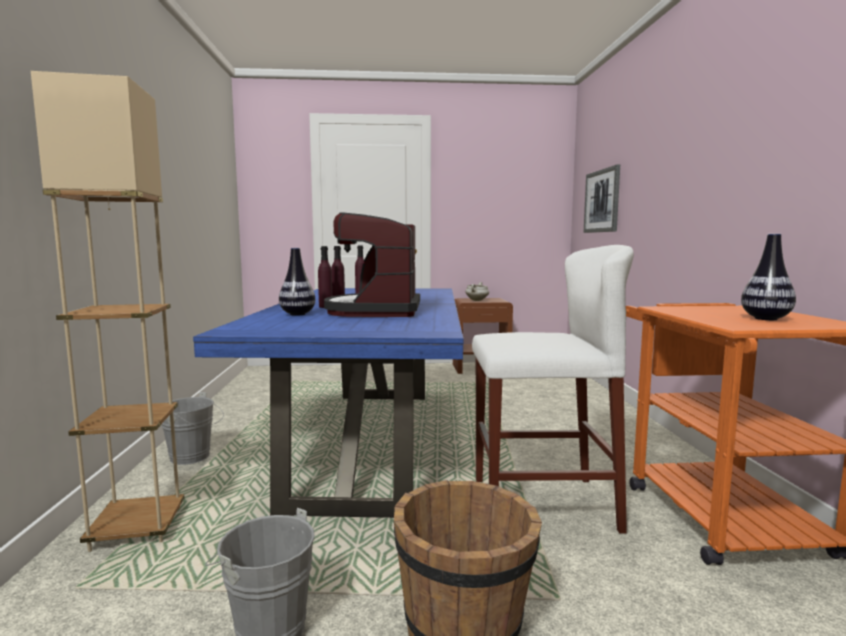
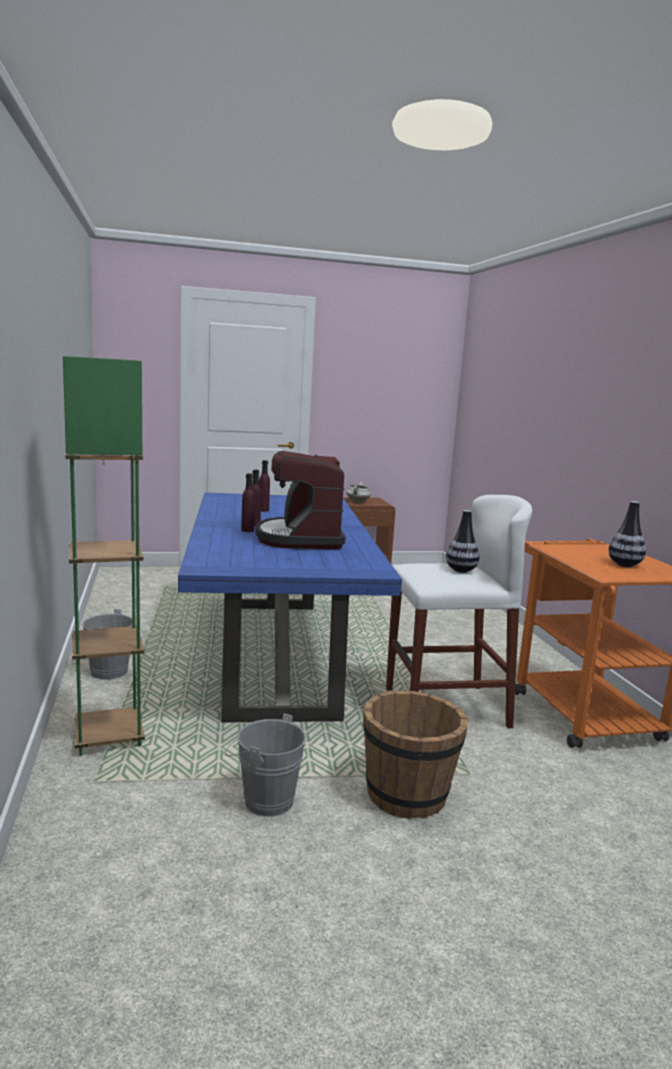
camera: 10 degrees left, 5 degrees up
beige floor lamp [31,71,185,552] -> green floor lamp [63,356,145,756]
vase [279,248,315,316] -> vase moved to [446,510,480,573]
picture [584,164,620,233] -> none

